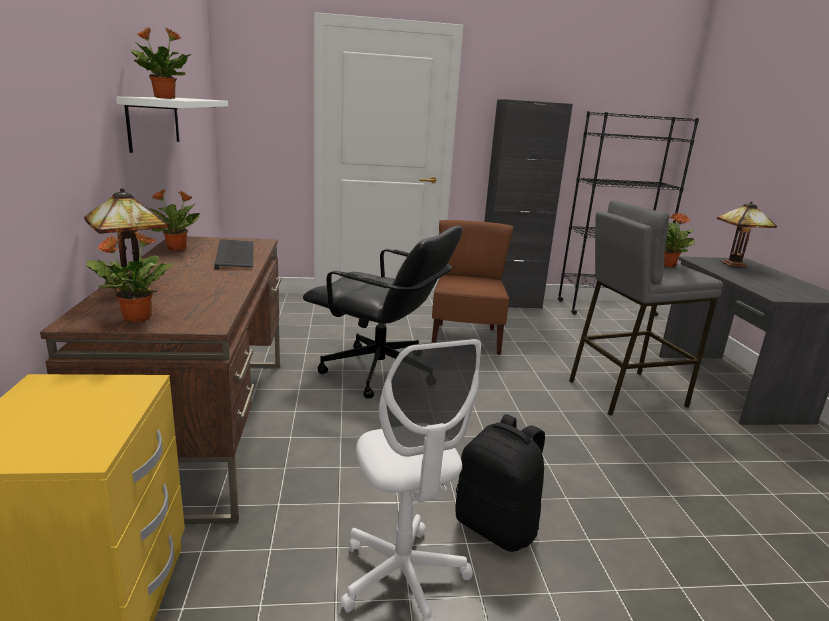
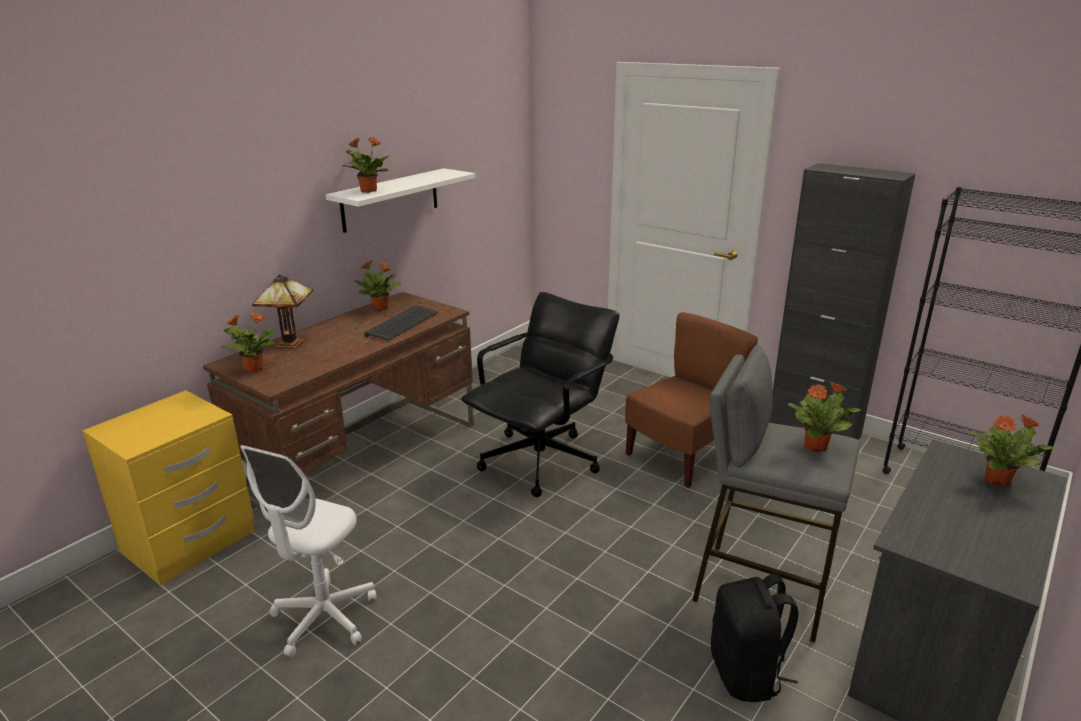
camera: 45 degrees right, 5 degrees up
black office chair [303,226,463,399] -> black office chair turned 120 degrees counterclockwise [461,292,620,497]
black backpack [455,414,545,552] -> black backpack moved to [711,574,798,702]
table lamp [717,201,777,267] -> potted plant [971,414,1054,486]

